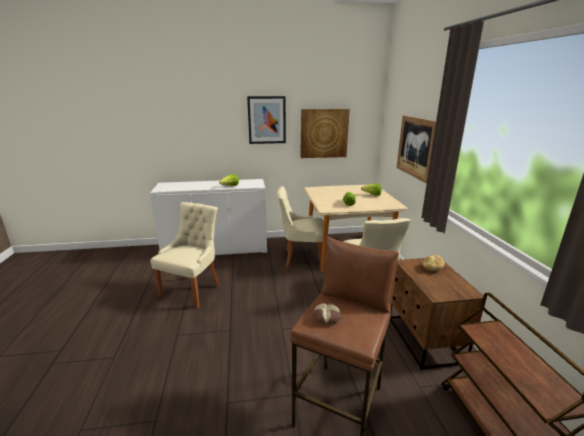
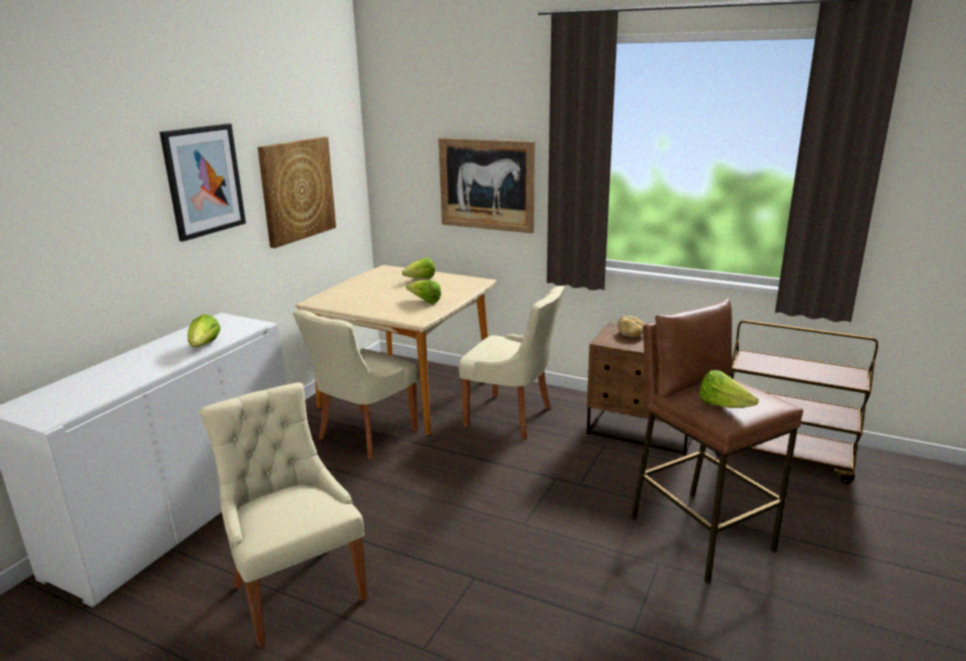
camera: 55 degrees left, 0 degrees up
bread [313,303,341,325] -> lettuce [700,370,759,408]

